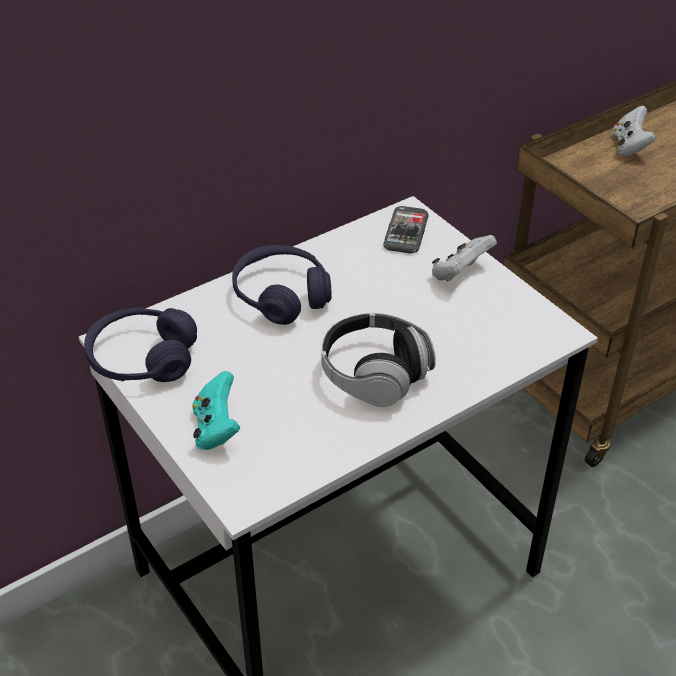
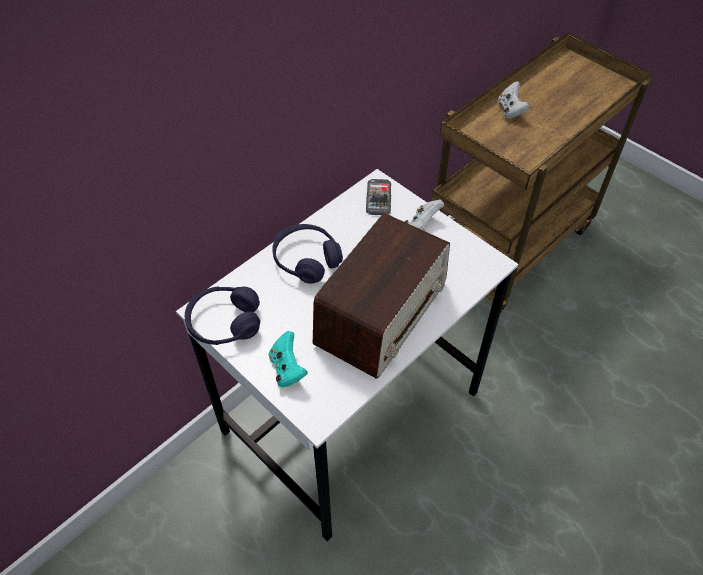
camera: 10 degrees left, 10 degrees up
headphones [321,313,436,407] -> radio [313,213,450,379]

